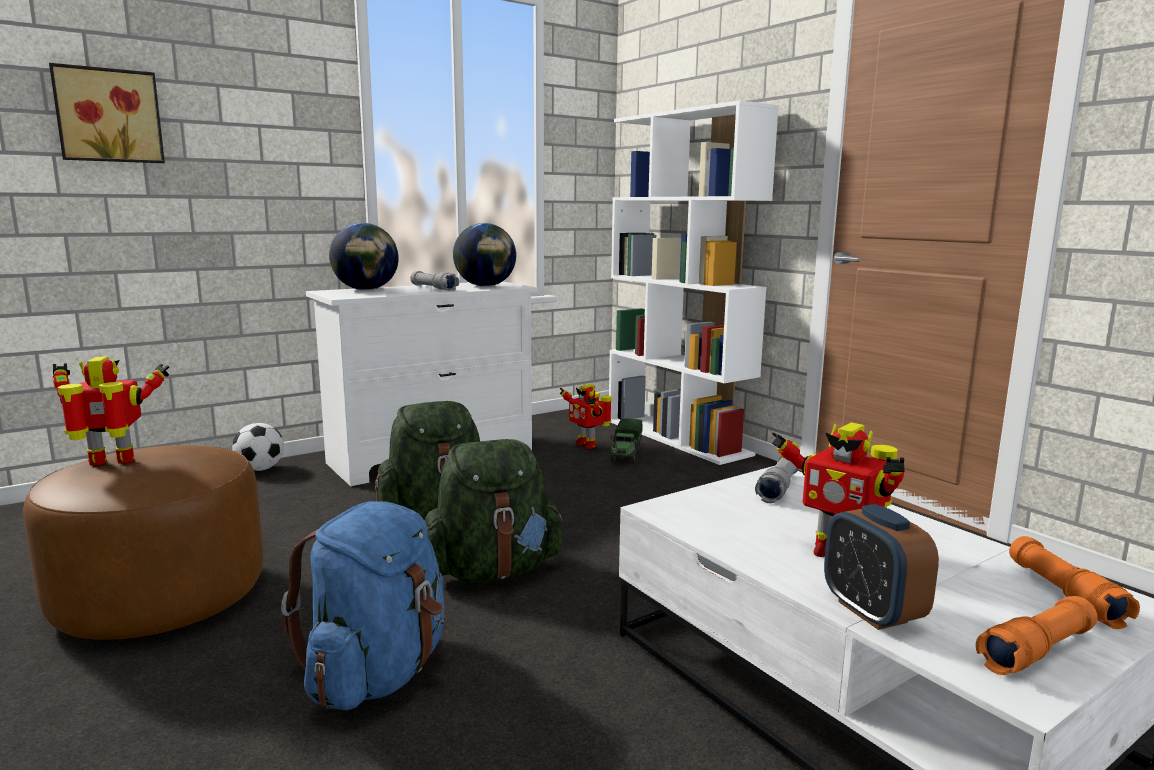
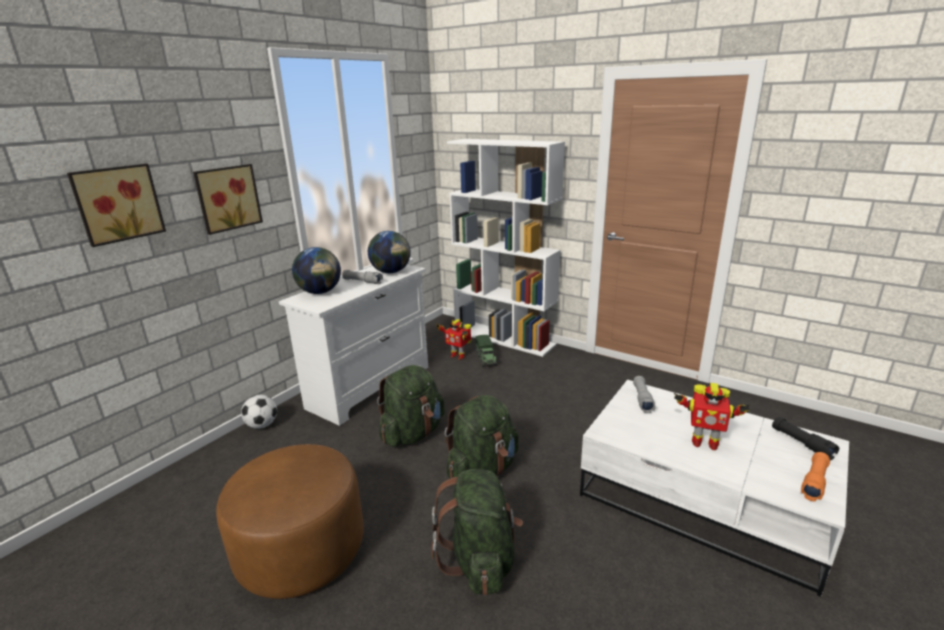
camera: 20 degrees left, 10 degrees up
toy robot [53,356,169,466] -> none
blue backpack [281,502,445,710] -> green backpack [431,469,523,595]
alarm clock [824,504,939,630] -> none
orange flashlight [1009,536,1140,629] -> black flashlight [772,417,839,460]
none -> picture [193,164,263,235]

